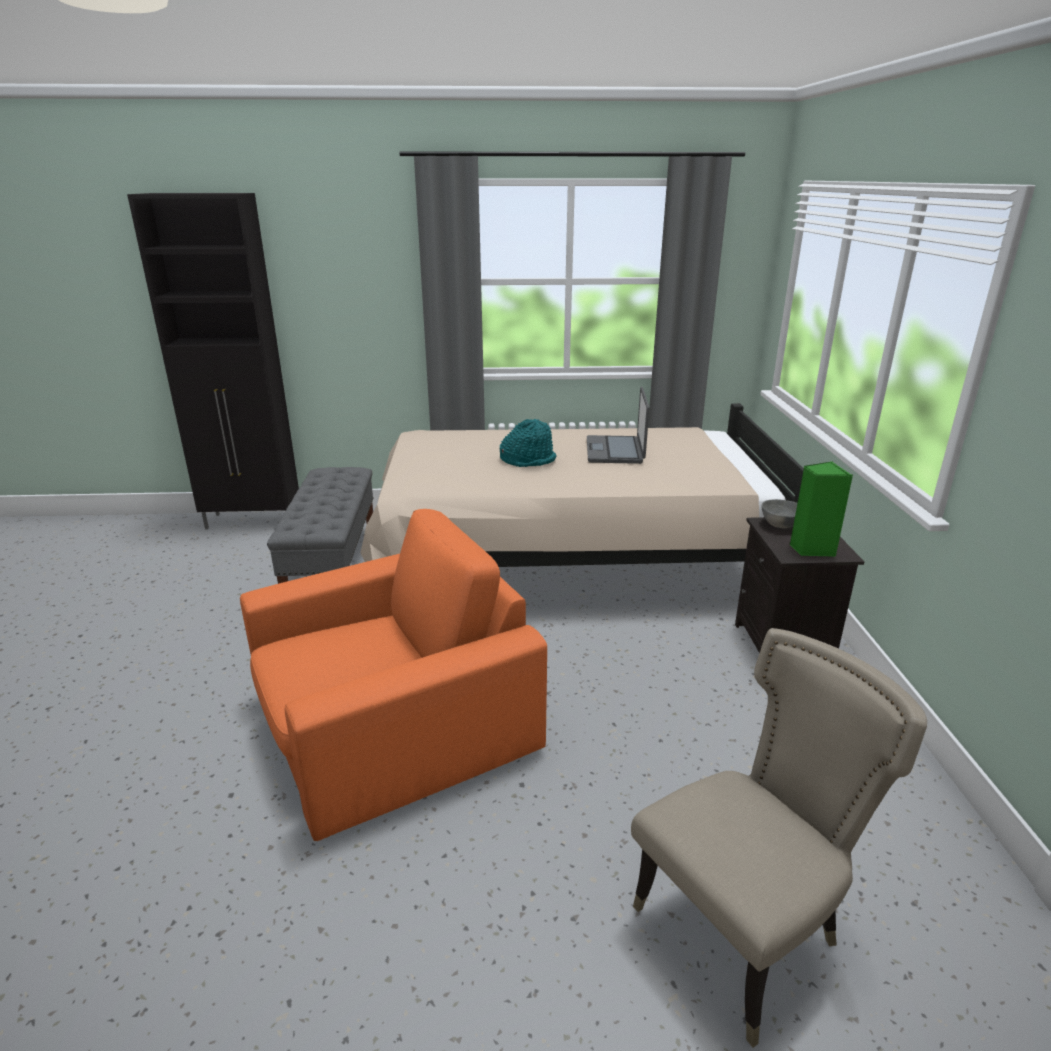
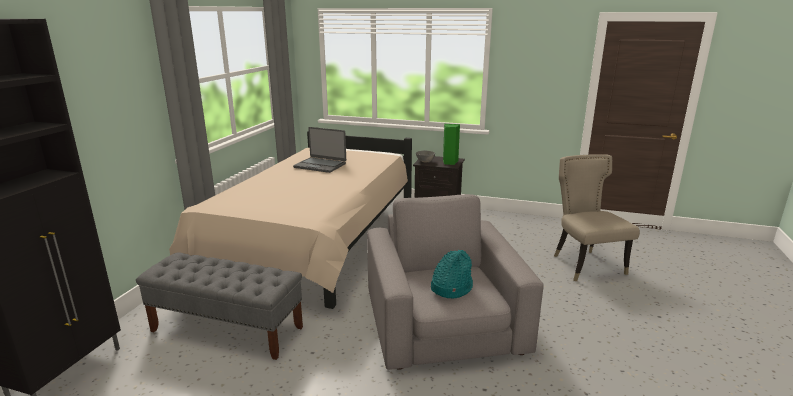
camera: 70 degrees left, 5 degrees down
orange armchair [240,509,547,841] -> grey armchair [367,194,544,370]
turquoise hat [500,419,556,467] -> turquoise hat moved to [431,250,473,298]

